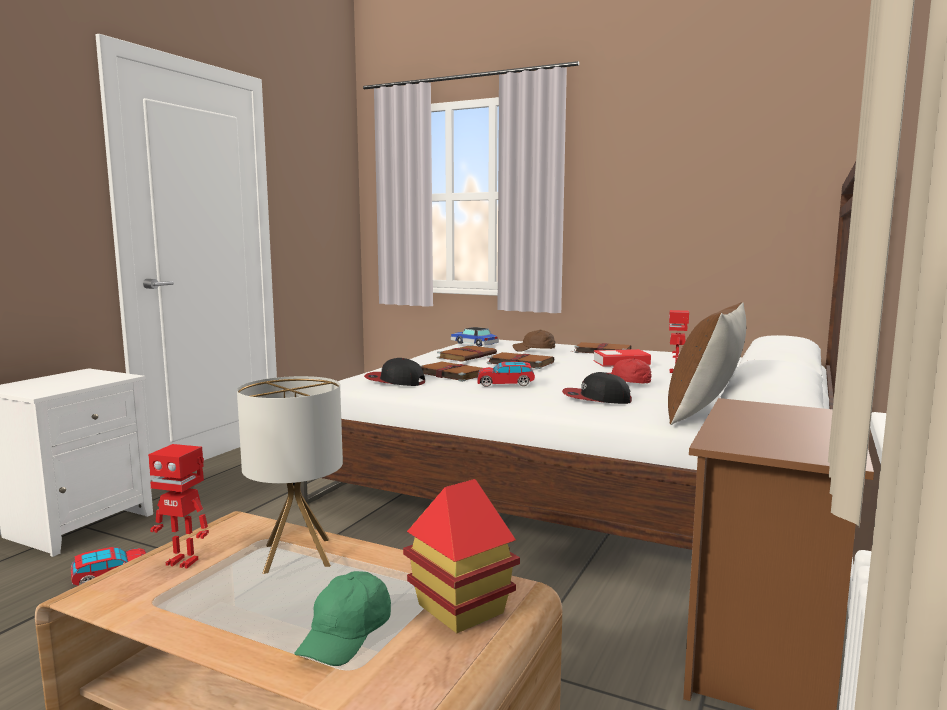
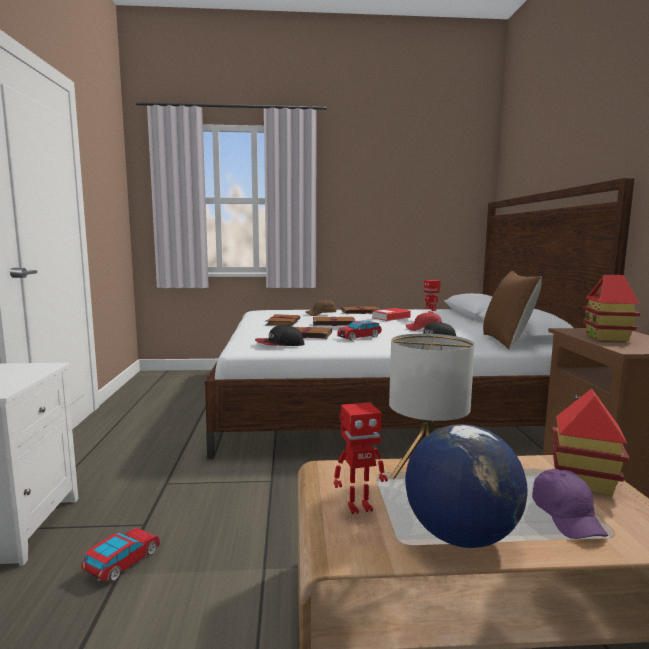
camera: 30 degrees left, 0 degrees up
green cap [294,571,391,666] -> purple cap [532,469,608,539]
toy car [450,327,499,347] -> none
none -> globe [405,424,528,548]
none -> toy house [583,275,640,341]

